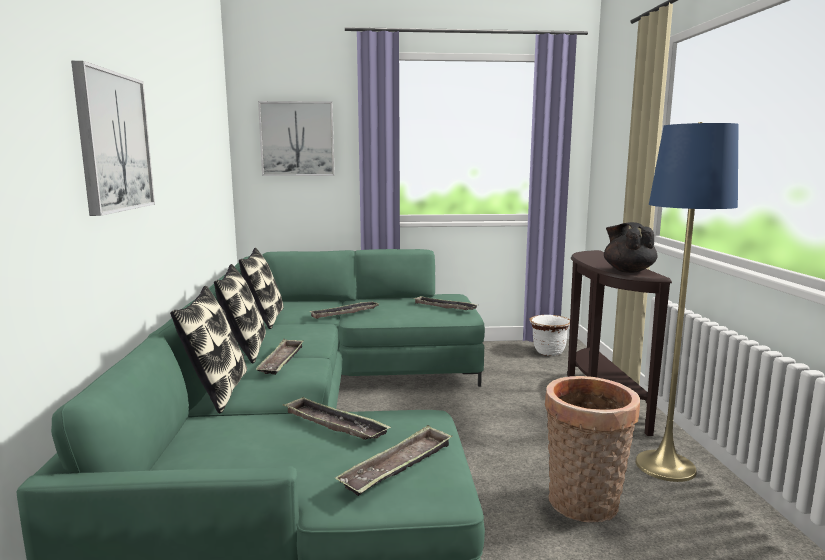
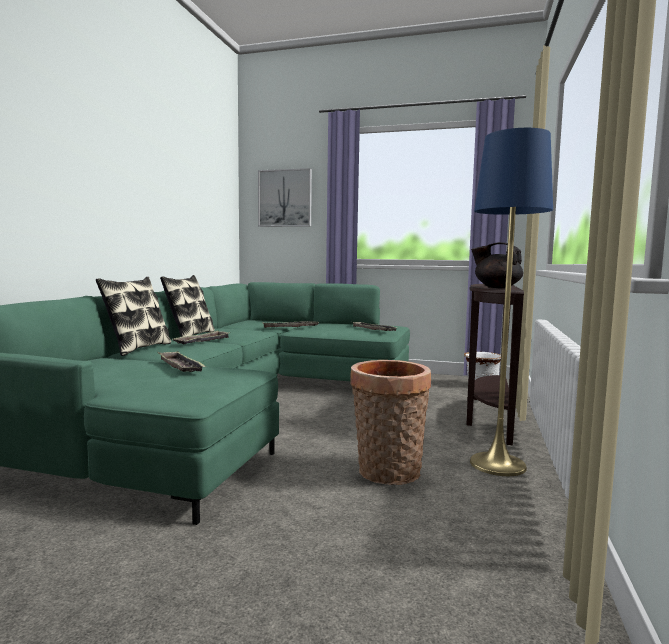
camera: 20 degrees right, 5 degrees down
picture [71,61,155,216] -> none
pillow [239,248,284,329] -> none
tray [335,425,452,496] -> none
black teapot [604,222,657,273] -> black teapot turned 60 degrees counterclockwise [471,242,523,288]

